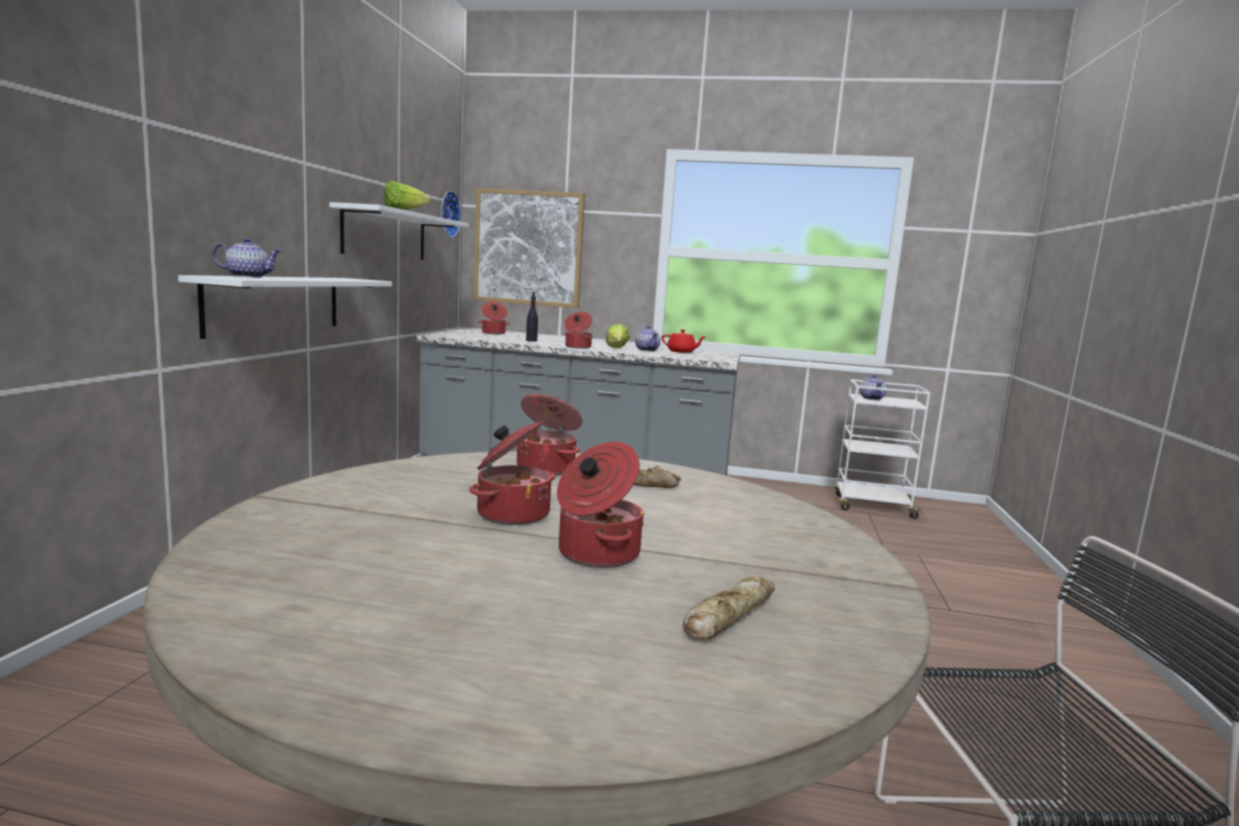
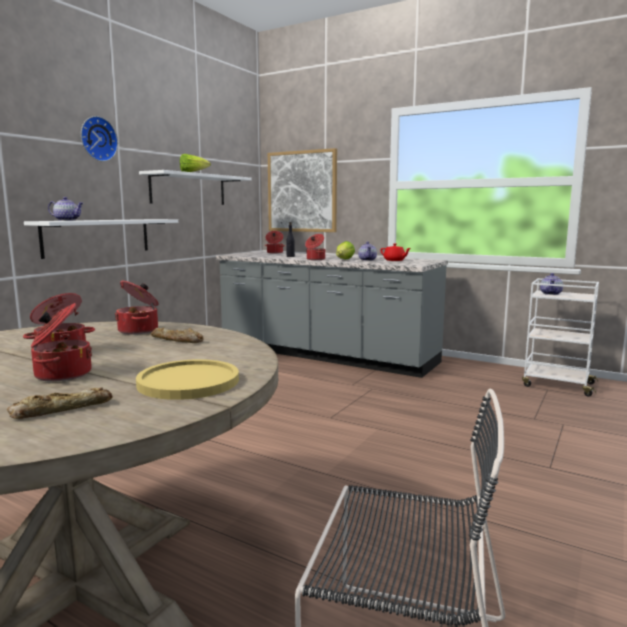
camera: 20 degrees right, 0 degrees up
wall clock [441,191,461,238] -> wall clock moved to [81,116,118,162]
none -> yellow plate [136,359,239,400]

